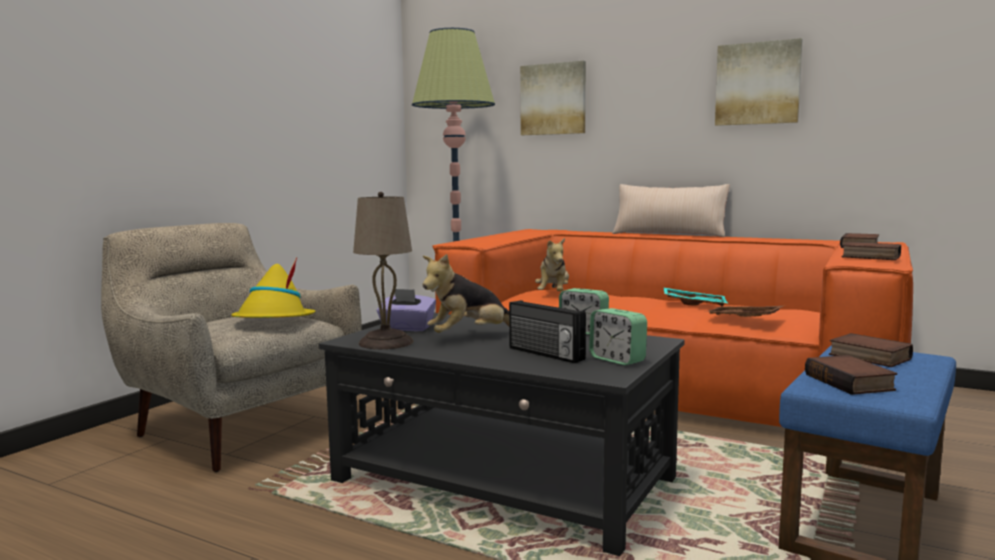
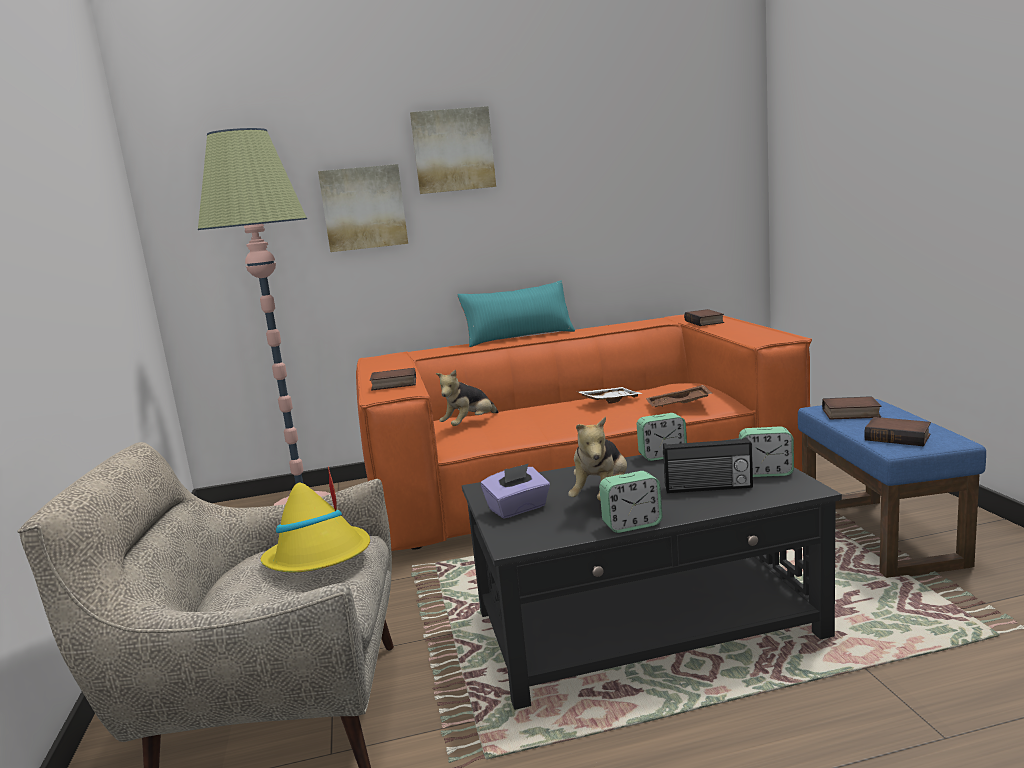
camera: 40 degrees left, 5 degrees up
beige table lamp [353,192,413,349] -> none
plush toy [535,238,569,291] -> plush toy turned 75 degrees clockwise [436,369,498,426]
beige pillow [612,184,730,237] -> turquoise pillow [457,280,575,347]
turquoise tray [664,288,728,307] -> white tray [579,387,643,403]
picture [715,38,803,126] -> picture moved to [410,106,496,194]
book [842,242,901,260] -> book moved to [370,368,416,390]
none -> alarm clock [599,471,662,533]

